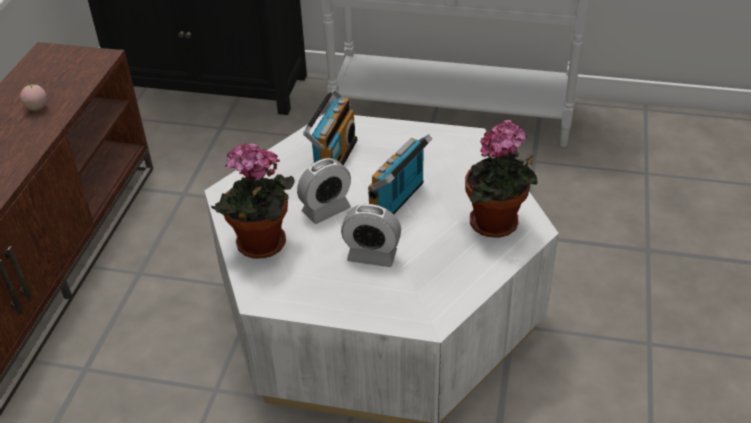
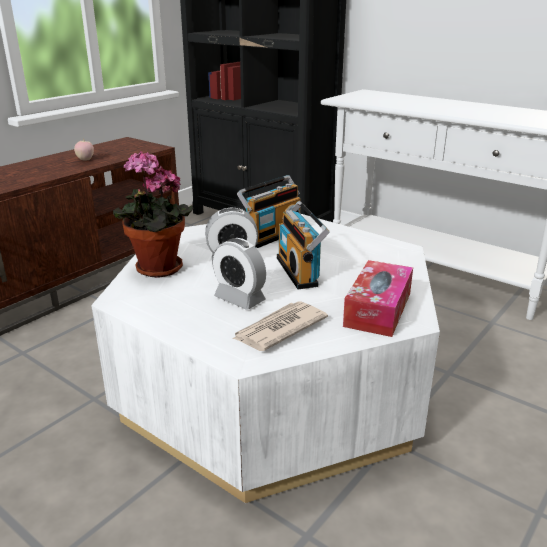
camera: 25 degrees right, 15 degrees down
radio [368,134,432,214] -> radio turned 75 degrees counterclockwise [277,201,330,289]
potted plant [465,120,537,238] -> tissue box [343,260,413,337]
none -> newspaper [233,302,328,351]

